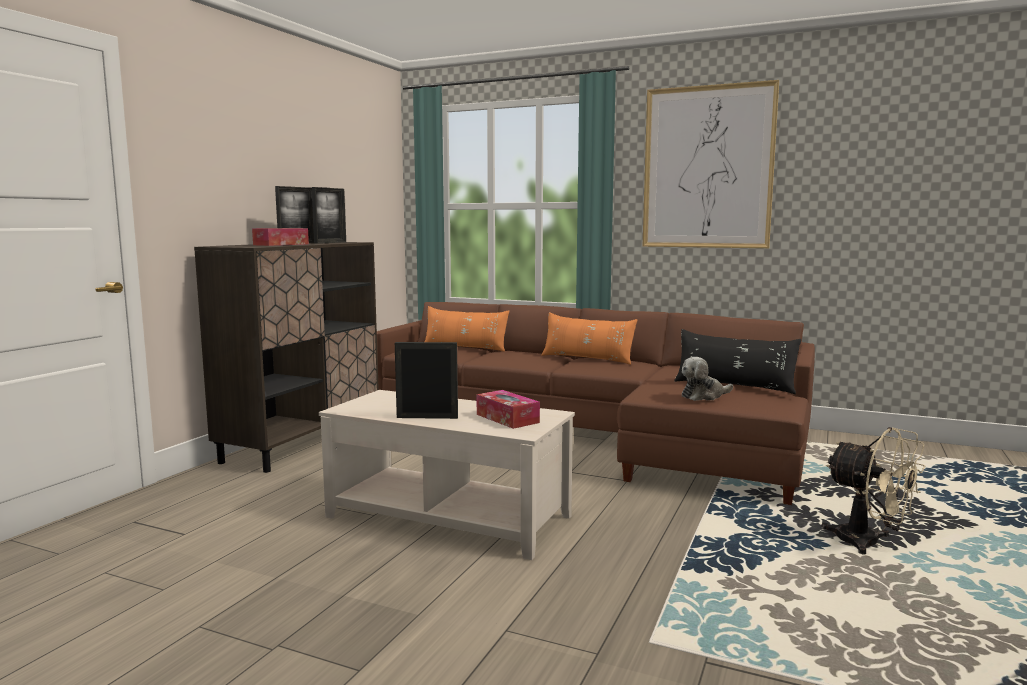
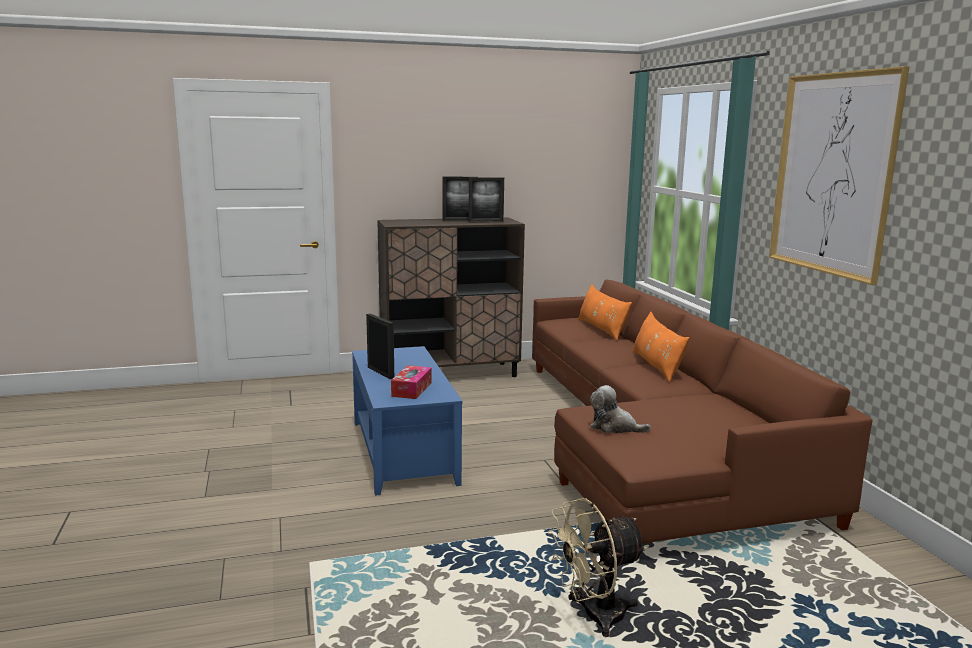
camera: 50 degrees right, 5 degrees up
tissue box [252,228,309,246] -> none
beige coffee table [319,390,575,560] -> blue coffee table [352,346,463,496]
black pillow [674,329,801,394] -> none
beige fan [821,427,925,554] -> beige fan turned 60 degrees clockwise [548,498,647,637]

